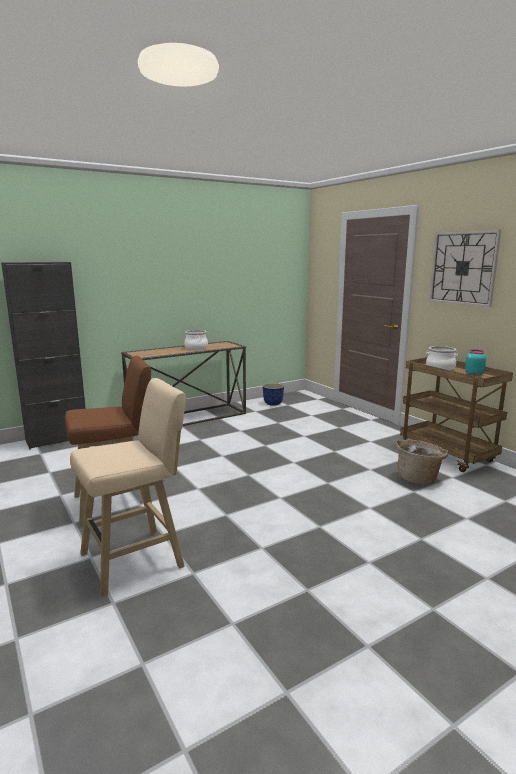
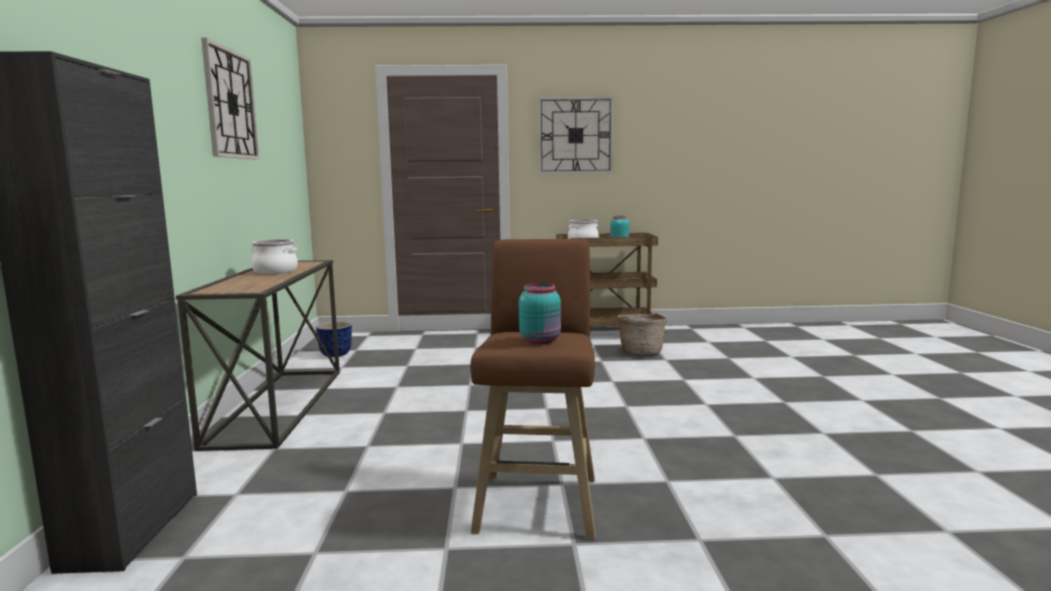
camera: 60 degrees left, 5 degrees down
beige stool [70,378,186,597] -> none
none -> wall clock [201,38,259,159]
none -> turquoise jar [519,283,561,344]

